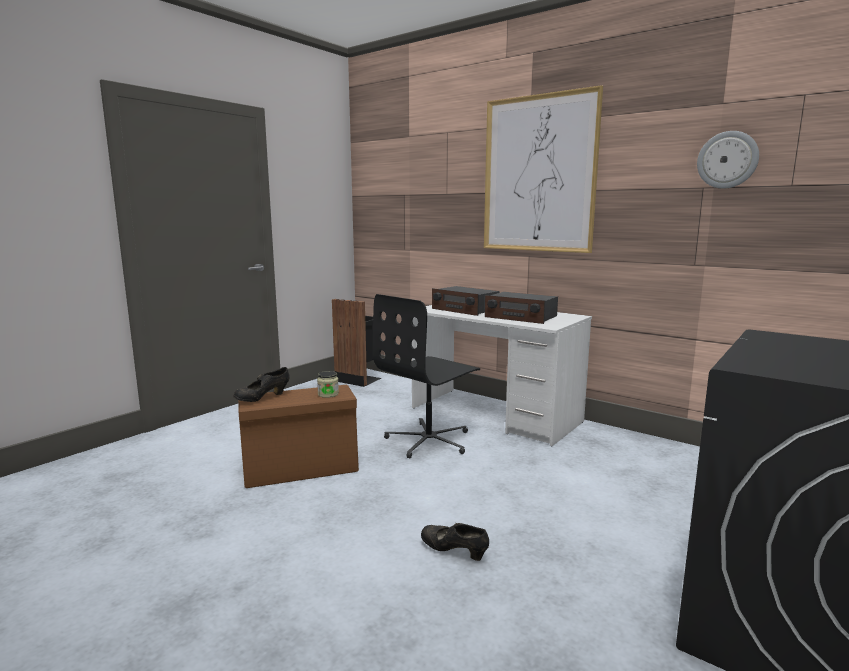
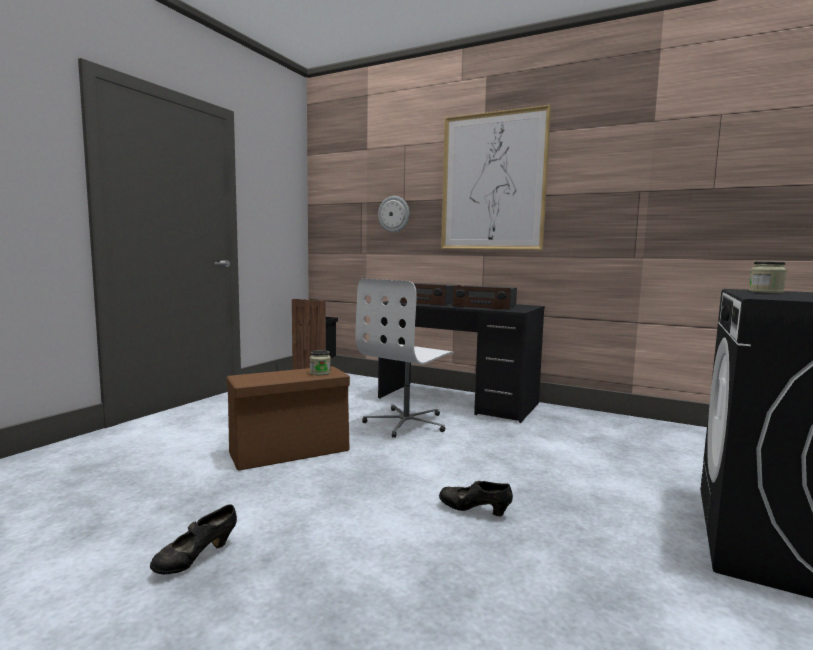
camera: 10 degrees left, 5 degrees down
black shoe [233,367,289,402] -> black shoe moved to [150,504,237,575]
black office chair [373,294,480,458] -> white office chair [355,279,454,438]
white desk [412,305,592,447] -> black desk [378,301,545,423]
wall clock [697,131,759,189] -> wall clock moved to [378,196,409,233]
none -> jar [749,261,787,293]

